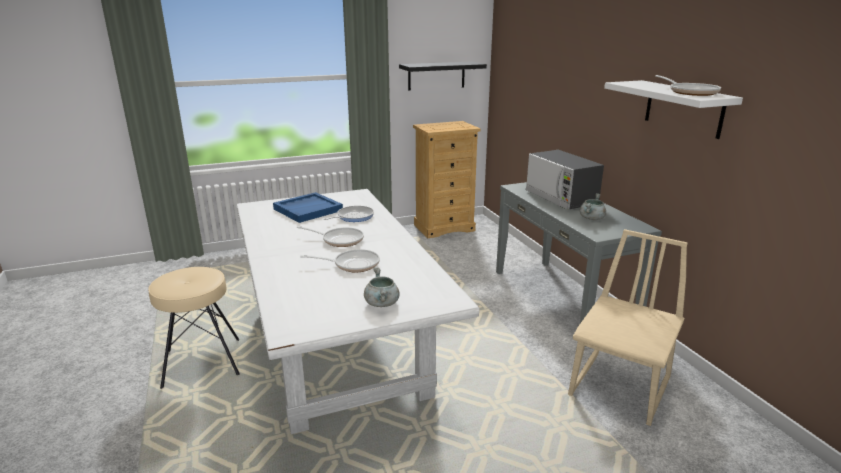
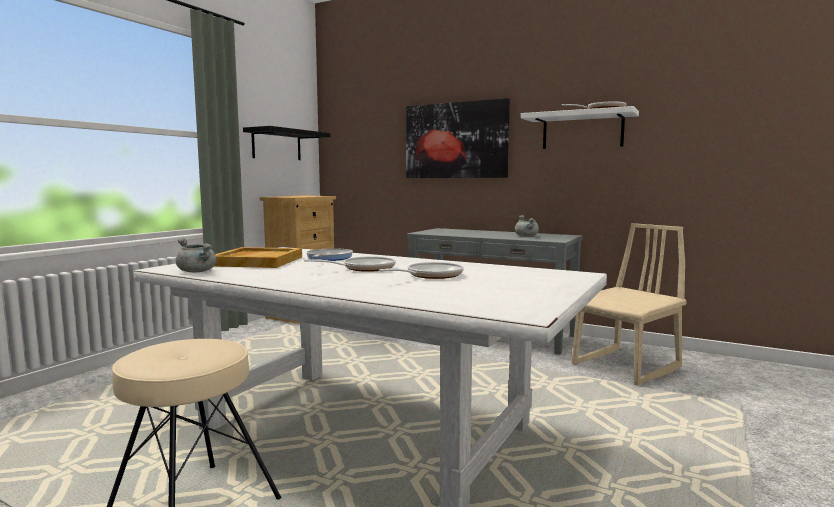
camera: 40 degrees left, 15 degrees down
blue tray [273,192,343,223] -> beige tray [214,247,302,268]
grey cooking pot [364,267,399,307] -> grey cooking pot moved to [176,238,216,272]
microwave [526,150,604,210] -> none
beige chair [568,229,688,426] -> beige chair turned 60 degrees clockwise [572,223,686,386]
none -> picture [406,98,510,178]

